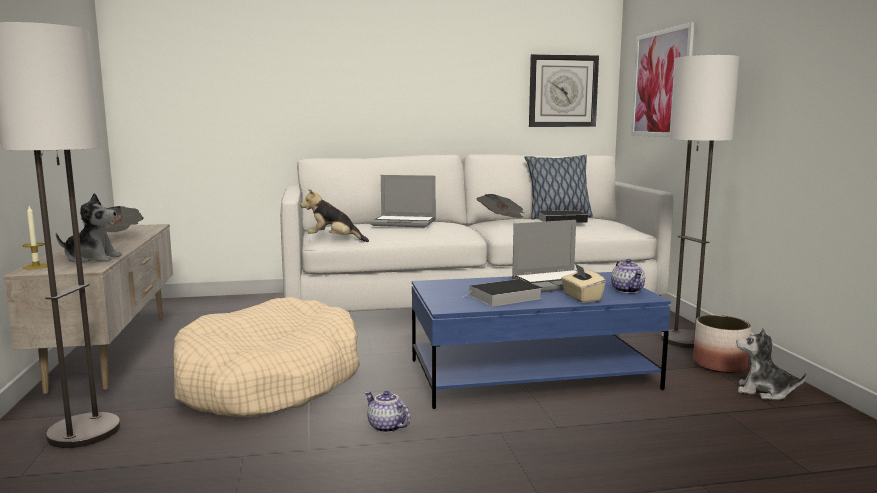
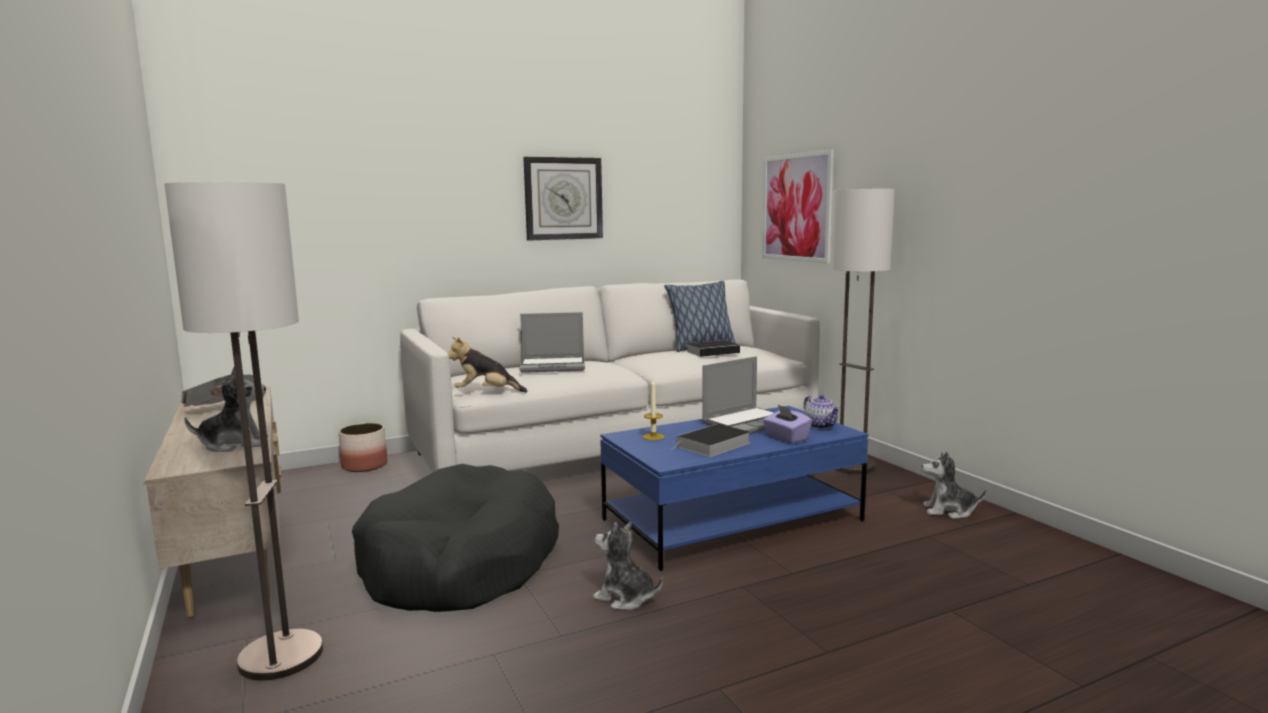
camera: 15 degrees left, 0 degrees up
candle [22,206,47,269] -> candle moved to [642,379,665,440]
beige dog bed [174,297,360,417] -> black dog bed [352,464,559,612]
teapot [365,391,411,433] -> plush toy [593,522,663,610]
newspaper [476,194,524,218] -> none
wall clock [529,54,599,127] -> wall clock moved to [523,157,603,241]
beige tissue box [561,264,606,303] -> purple tissue box [763,405,812,444]
planter [693,315,751,373] -> planter moved to [338,423,387,472]

